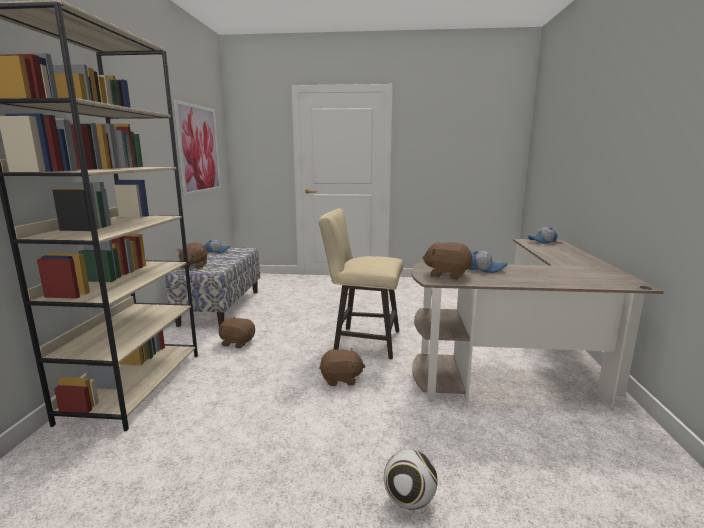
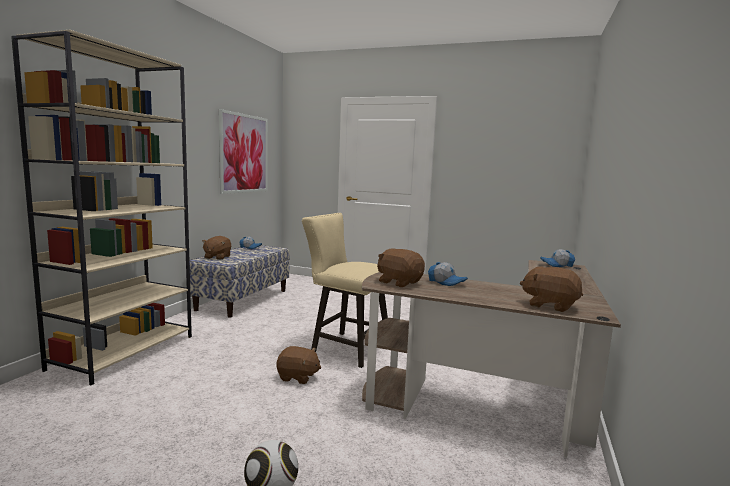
camera: 15 degrees right, 5 degrees down
brown plush toy [218,317,255,348] -> brown plush toy moved to [520,266,583,312]

